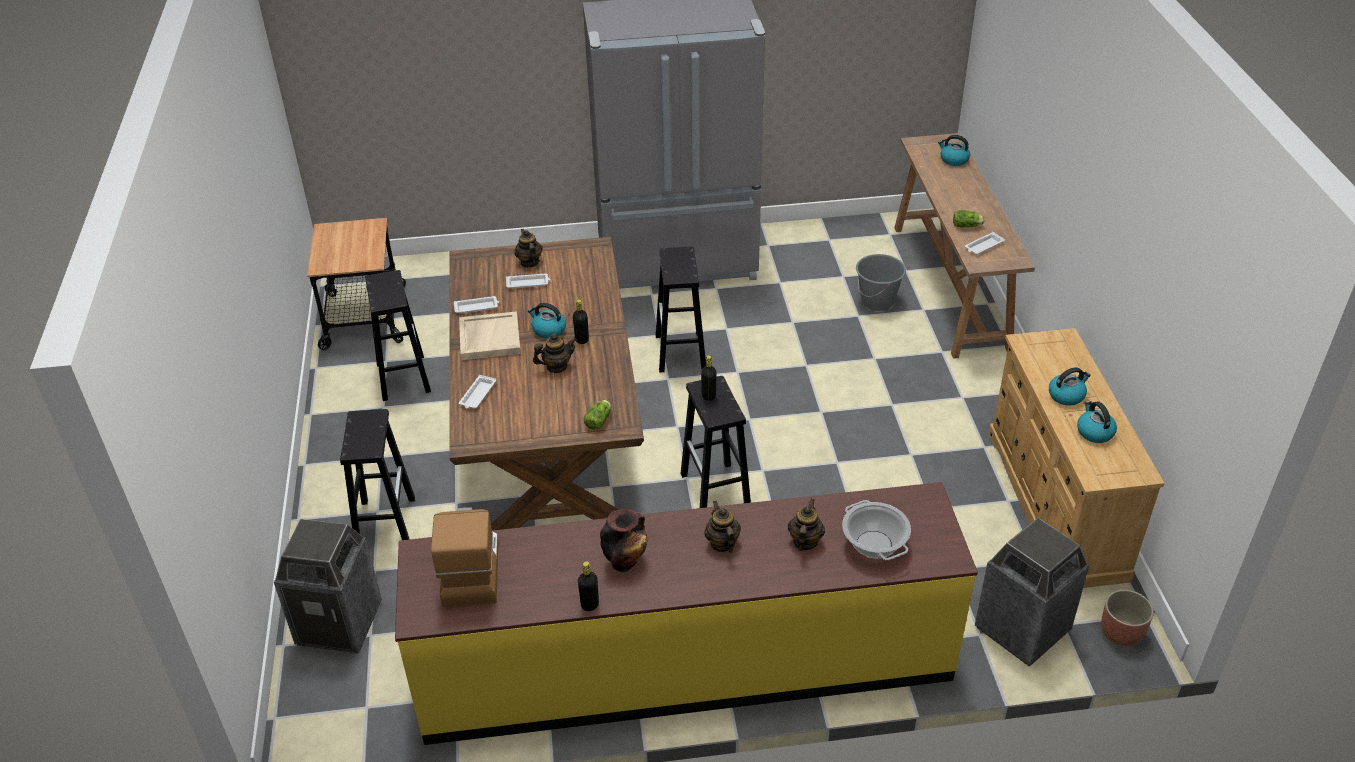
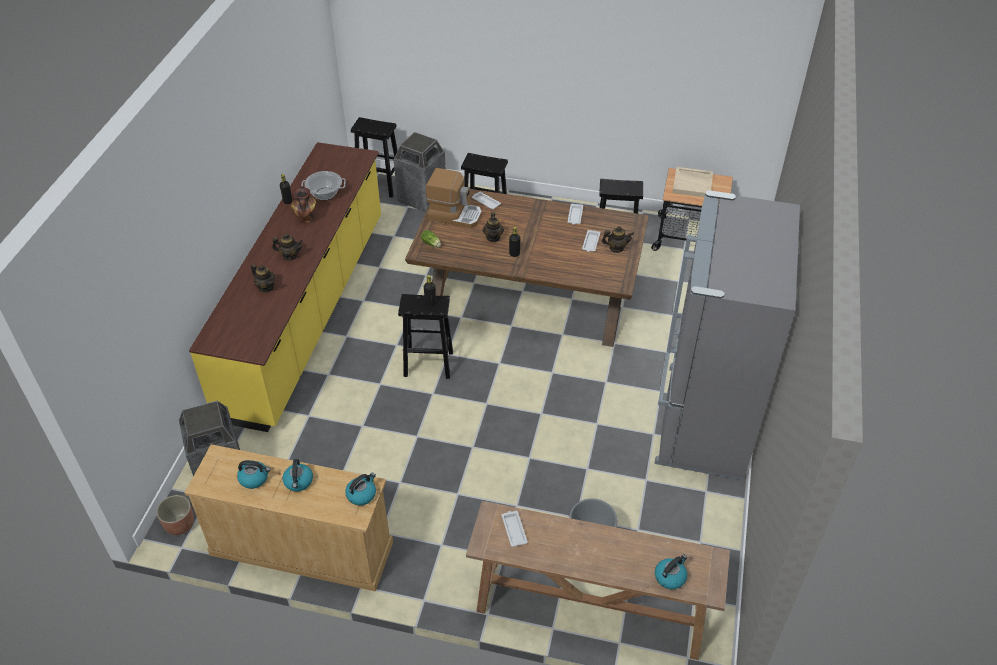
camera: 110 degrees right, 5 degrees up
coffee machine [431,507,499,607] -> coffee machine moved to [426,168,482,228]
beige tray [459,311,521,360] -> beige tray moved to [672,167,713,197]
kettle [528,303,566,339] -> kettle moved to [345,473,376,506]
black stool [655,246,706,373] -> black stool moved to [351,117,398,198]
cooking pot [842,500,911,560] -> cooking pot moved to [301,171,346,200]
lettuce [953,210,984,227] -> none

